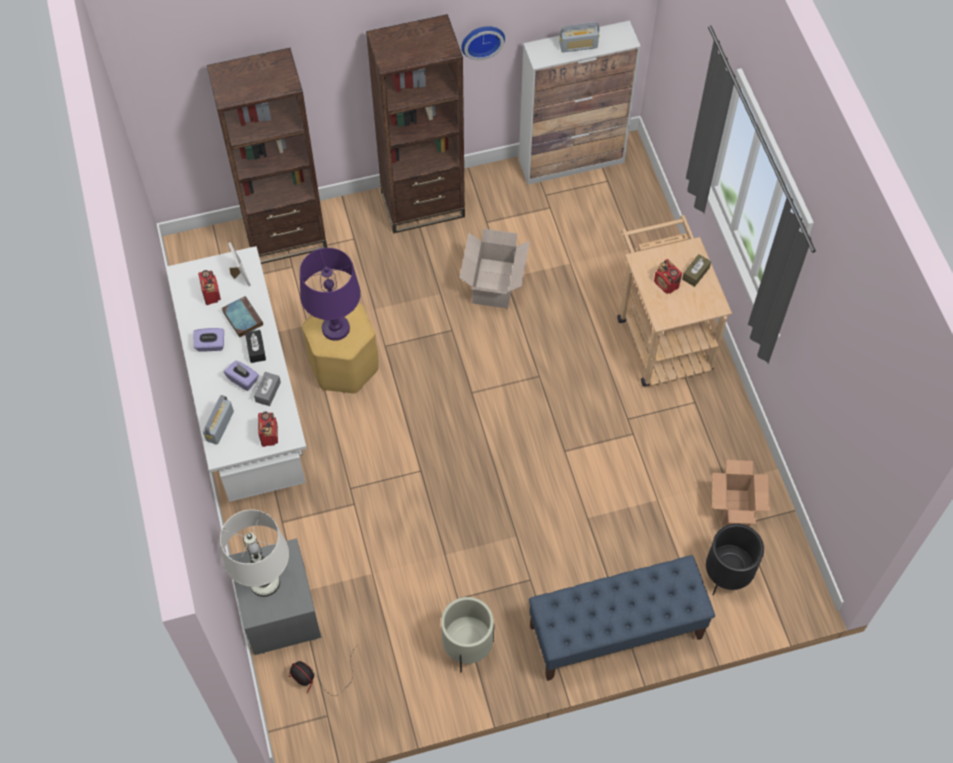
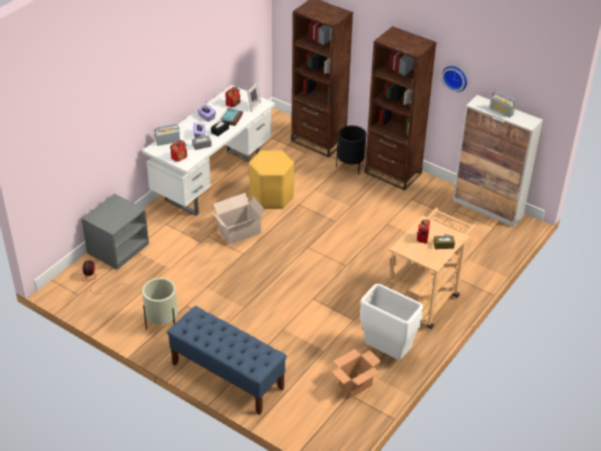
camera: 50 degrees right, 20 degrees down
white table lamp [220,509,289,597] -> none
purple table lamp [300,248,361,341] -> none
cardboard box [459,229,530,308] -> cardboard box moved to [211,193,264,245]
black planter [706,524,764,595] -> black planter moved to [336,125,367,175]
none -> white trash can [360,284,423,360]

